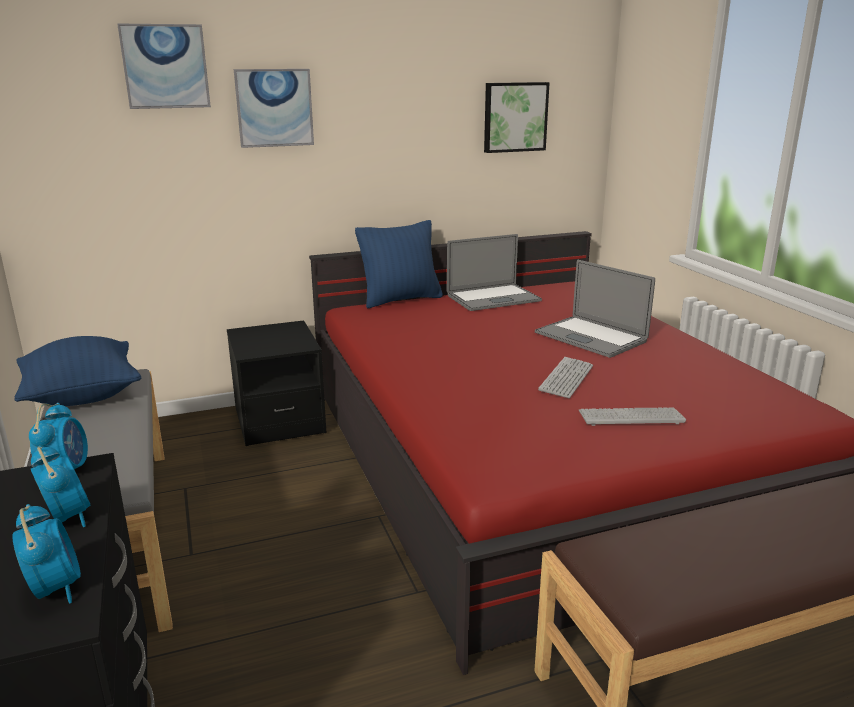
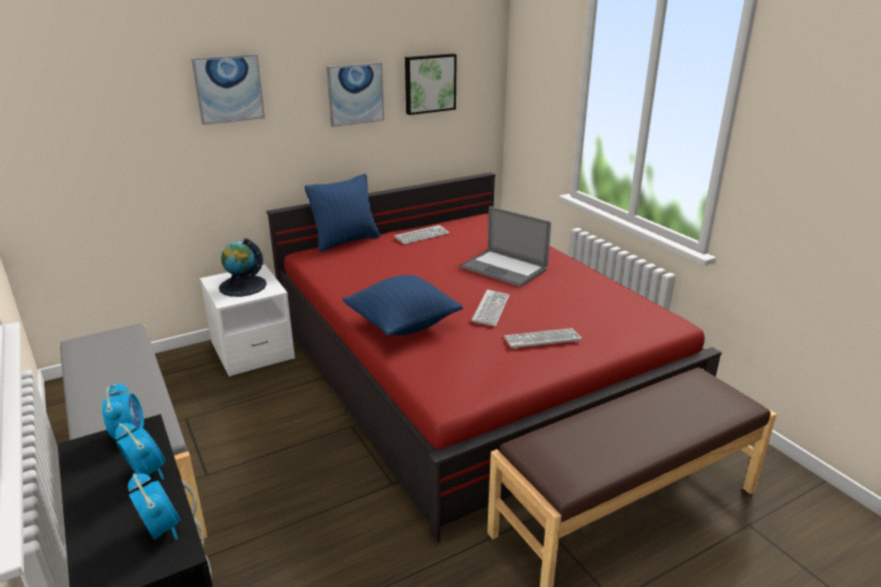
camera: 10 degrees left, 5 degrees up
blue pillow [15,336,141,406] -> blue pillow moved to [343,275,463,336]
picture [117,24,211,109] -> picture moved to [326,62,384,127]
black nightstand [227,320,326,446] -> white nightstand [200,265,295,377]
laptop [447,234,542,311] -> keyboard [394,225,449,244]
none -> globe [219,238,267,297]

